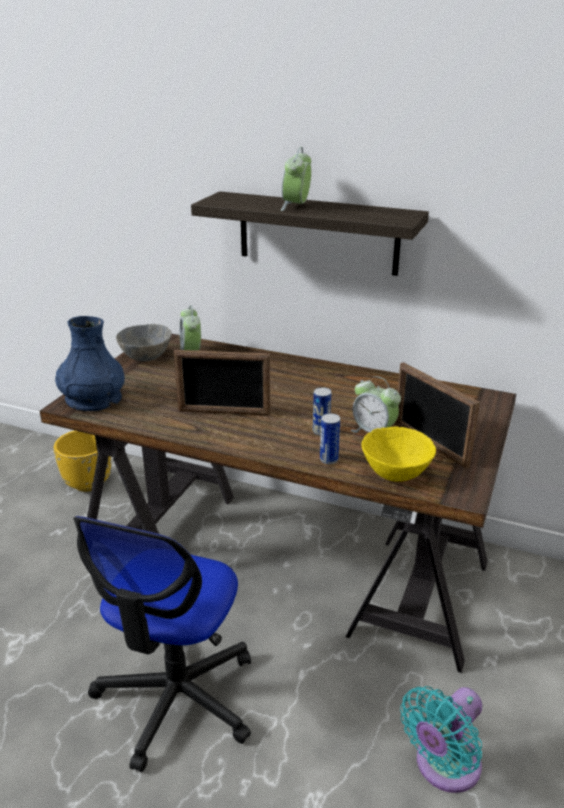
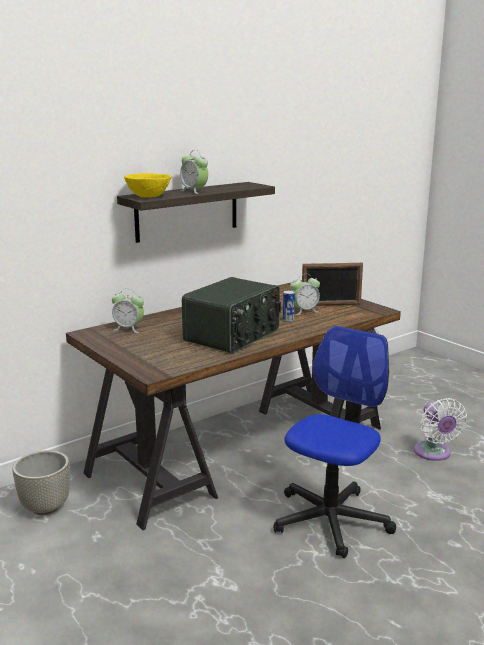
camera: 60 degrees left, 10 degrees down
yellow planter [54,430,111,492] -> grey planter [13,450,70,515]
blue vase [55,316,125,411] -> none
office chair [73,516,251,772] -> office chair turned 105 degrees counterclockwise [274,326,396,558]
grey bowl [116,324,172,362] -> none
picture frame [173,350,270,416] -> radio [182,277,281,353]
can [320,413,340,464] -> none
yellow bowl [361,426,436,482] -> yellow bowl moved to [124,173,171,198]
turquoise fan [400,686,482,793] -> white fan [414,398,467,461]

